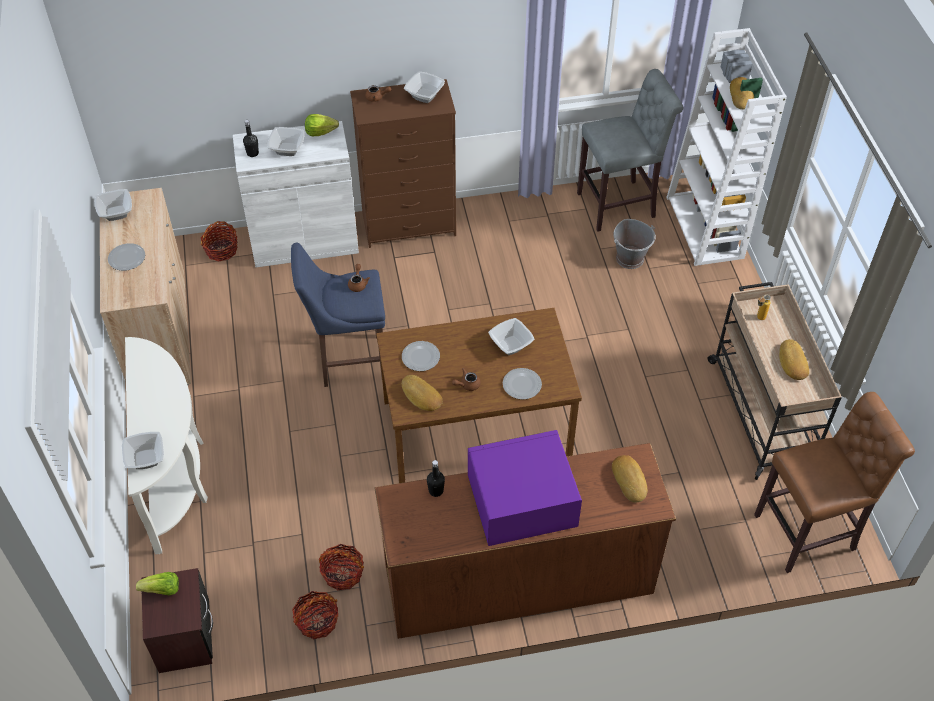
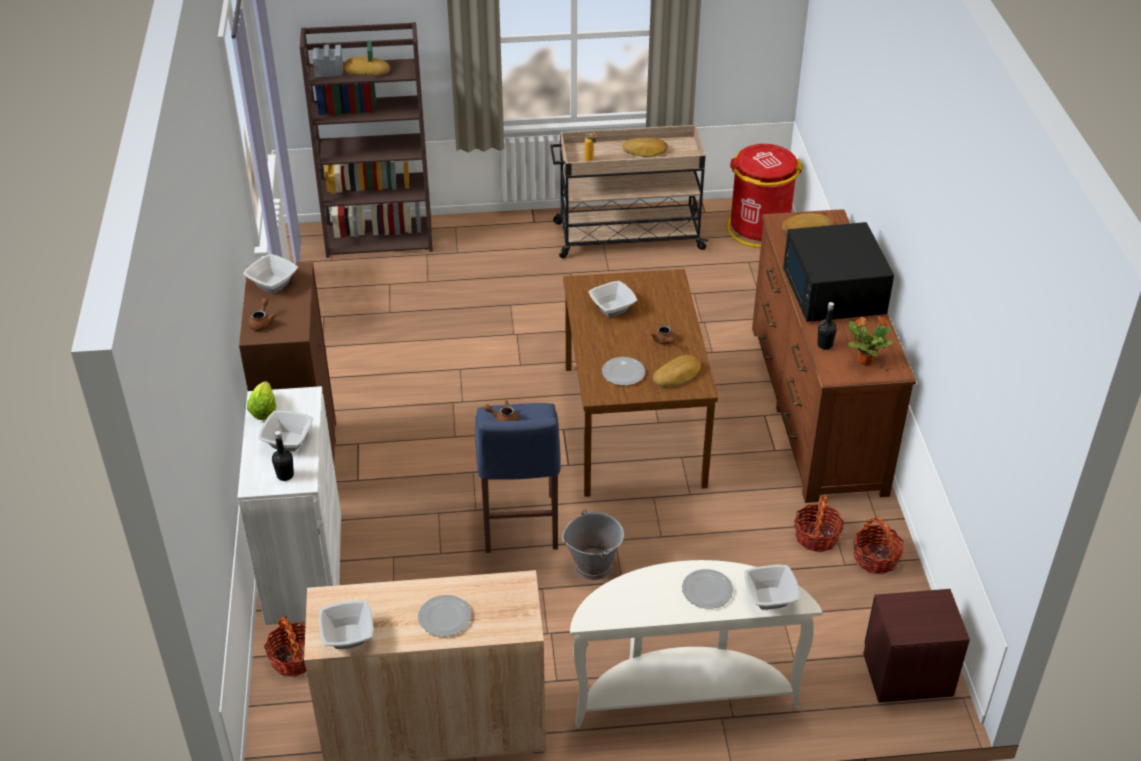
camera: 85 degrees left, 10 degrees down
lettuce [136,572,179,595] -> none
purple microwave [468,430,582,546] -> black microwave [783,222,894,322]
plate [503,368,542,399] -> plate moved to [682,569,733,609]
grey stool [577,69,683,232] -> none
grey bucket [613,219,656,269] -> grey bucket moved to [562,510,624,580]
white bookcase [666,28,787,266] -> brown bookcase [300,22,433,258]
brown stool [754,392,915,573] -> red trash can [726,144,802,248]
none -> potted plant [847,316,893,365]

